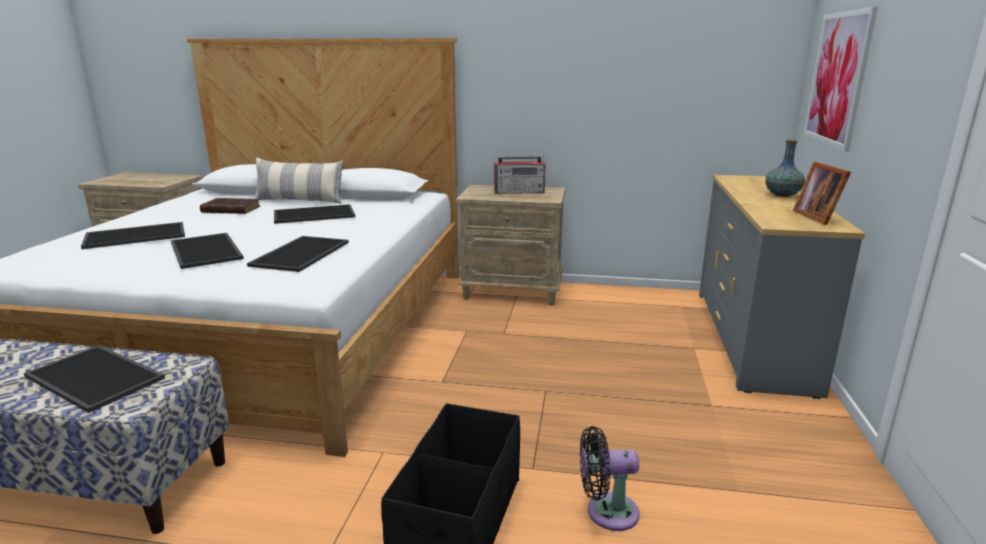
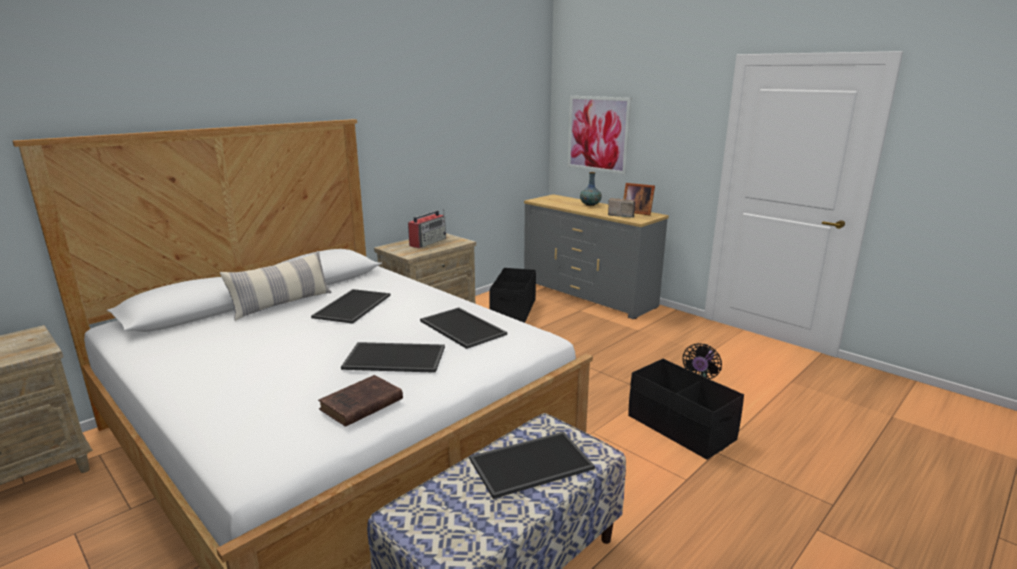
camera: 55 degrees left, 0 degrees up
tray [81,222,185,249] -> none
brown book [200,198,260,214] -> brown book moved to [318,375,403,427]
none -> black storage box [489,268,536,323]
none -> radio [608,198,635,218]

